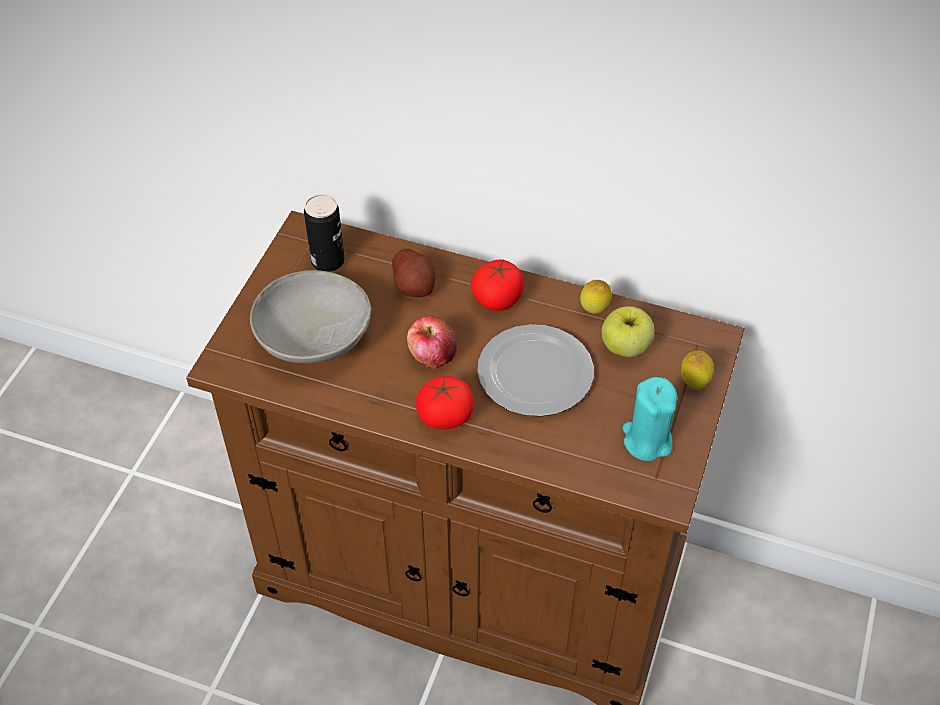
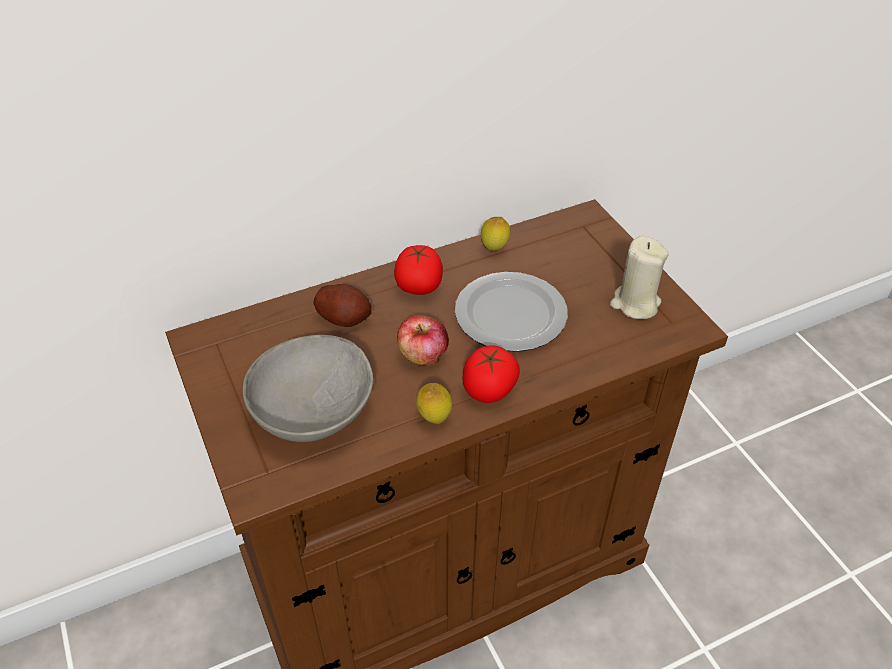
camera: 45 degrees left, 5 degrees down
can [304,194,345,272] -> none
apple [601,306,655,357] -> none
turquoise candle [623,377,677,461] -> beige candle [610,236,669,319]
lemon [681,351,714,390] -> lemon moved to [416,383,452,424]

